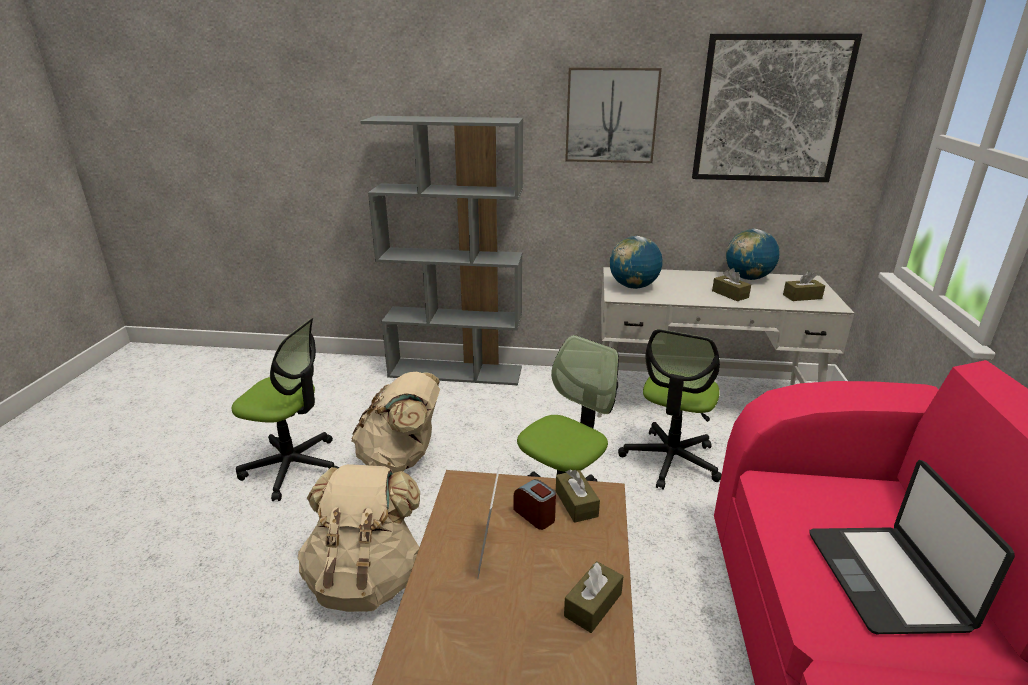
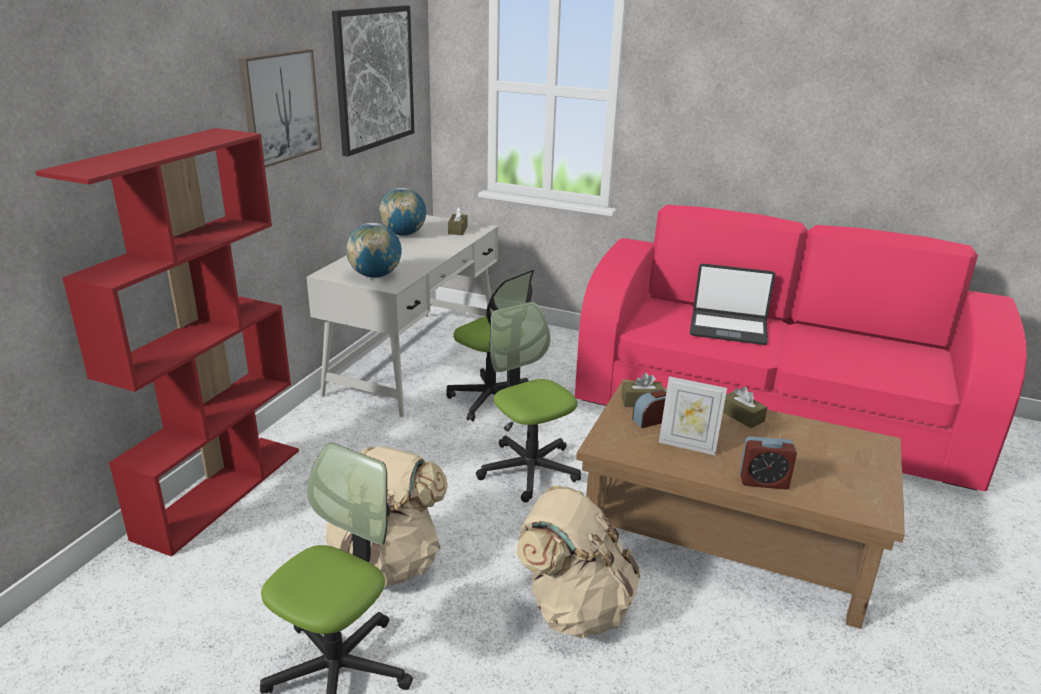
camera: 75 degrees left, 0 degrees up
grey bookcase [360,116,523,385] -> red bookcase [36,128,299,556]
brown tissue box [712,268,751,301] -> none
none -> alarm clock [740,436,797,489]

